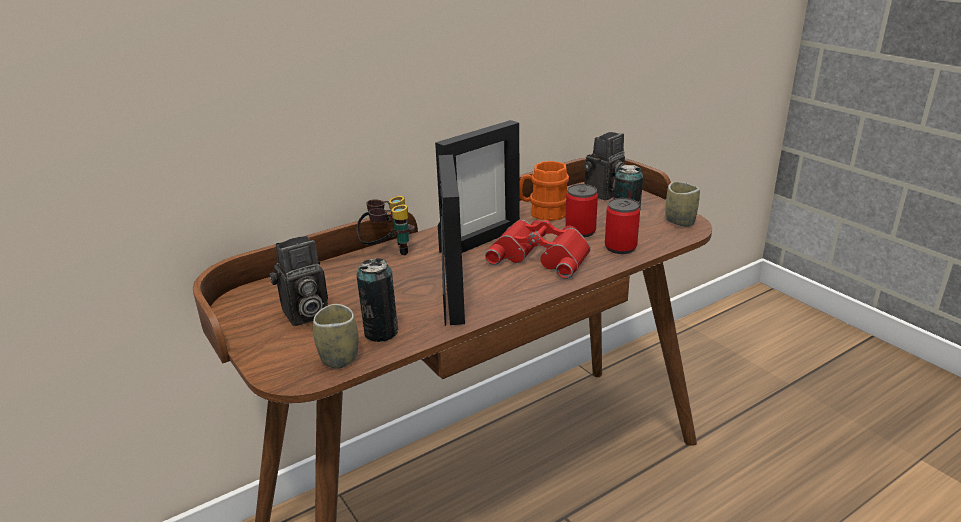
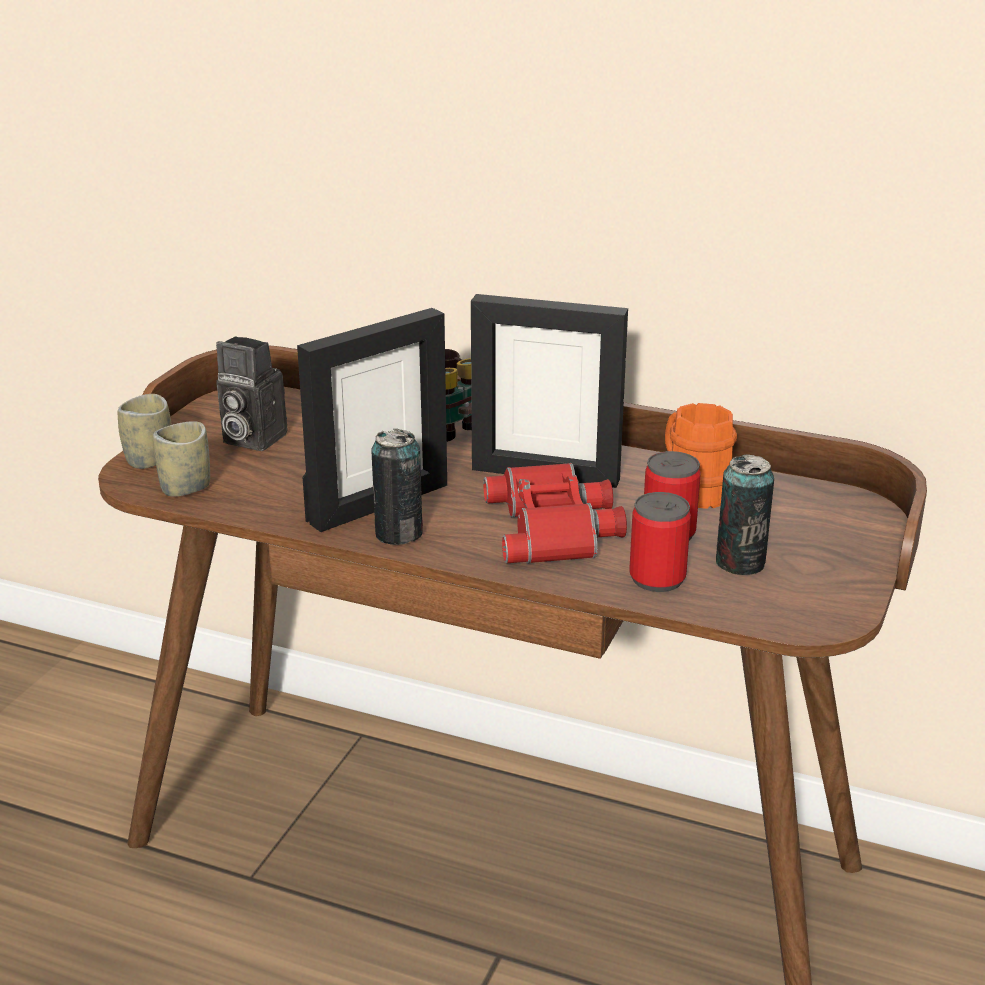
camera: 55 degrees right, 0 degrees up
can [357,258,399,342] -> can moved to [371,429,423,545]
camera [584,132,625,200] -> none
cup [666,182,700,227] -> cup moved to [118,394,172,469]

